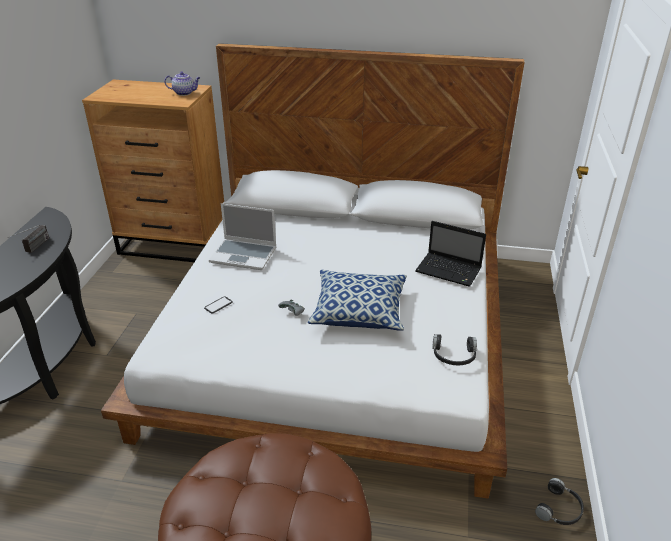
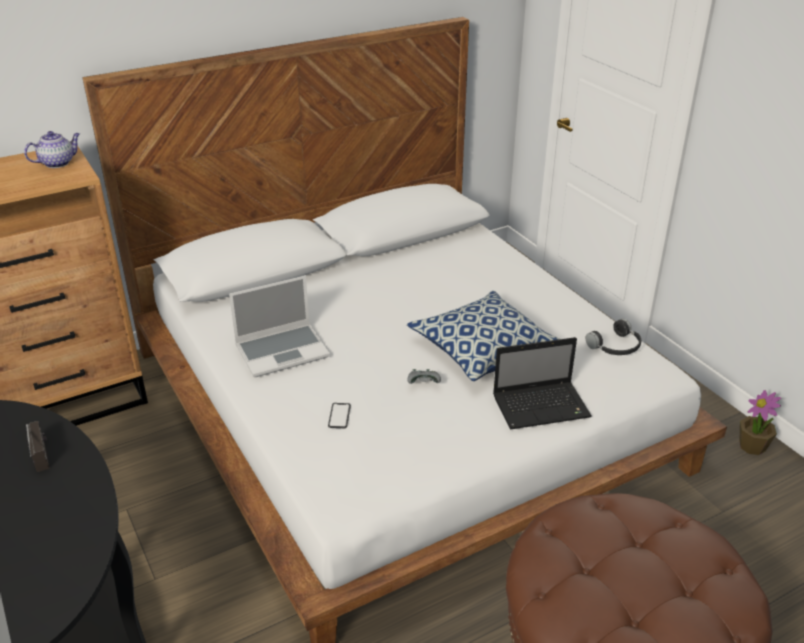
camera: 40 degrees left, 0 degrees up
laptop [415,221,486,287] -> laptop moved to [493,337,592,429]
black headphones [535,478,584,525] -> potted plant [740,390,781,455]

